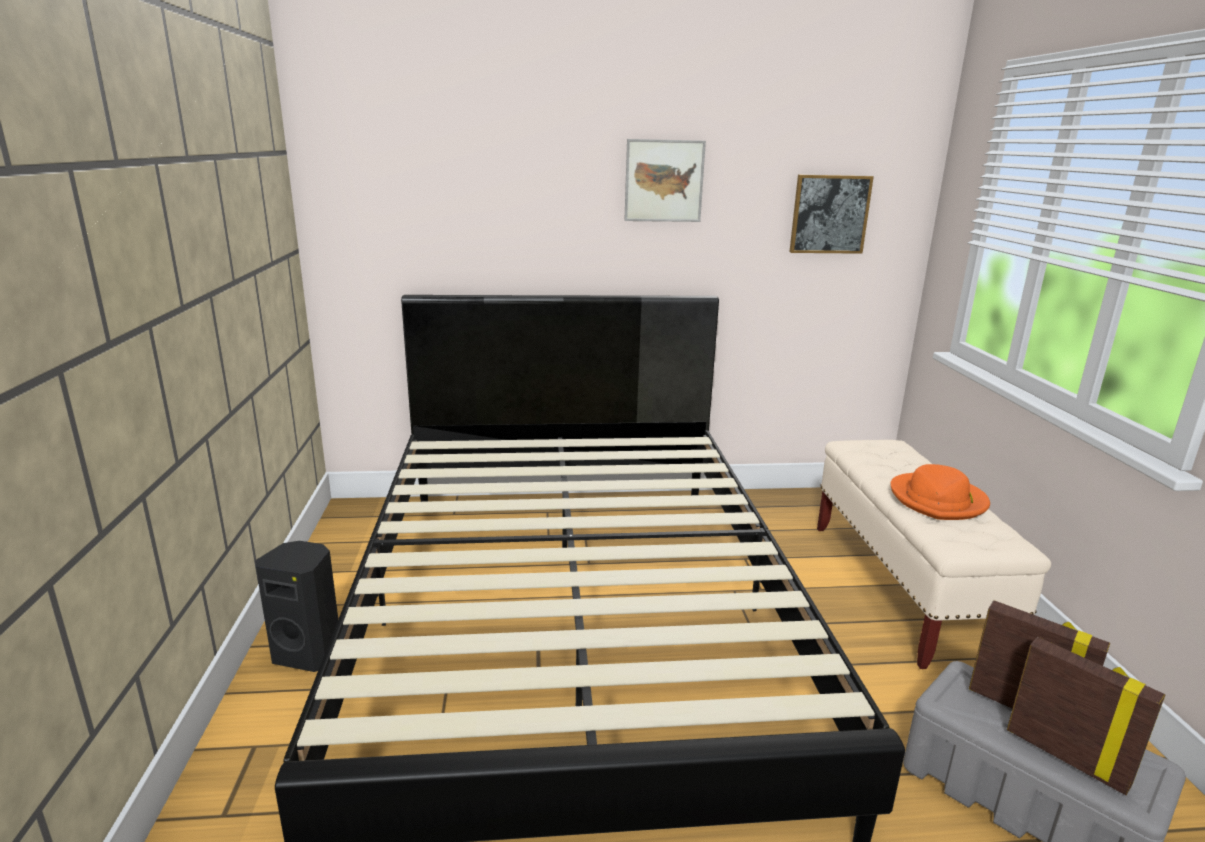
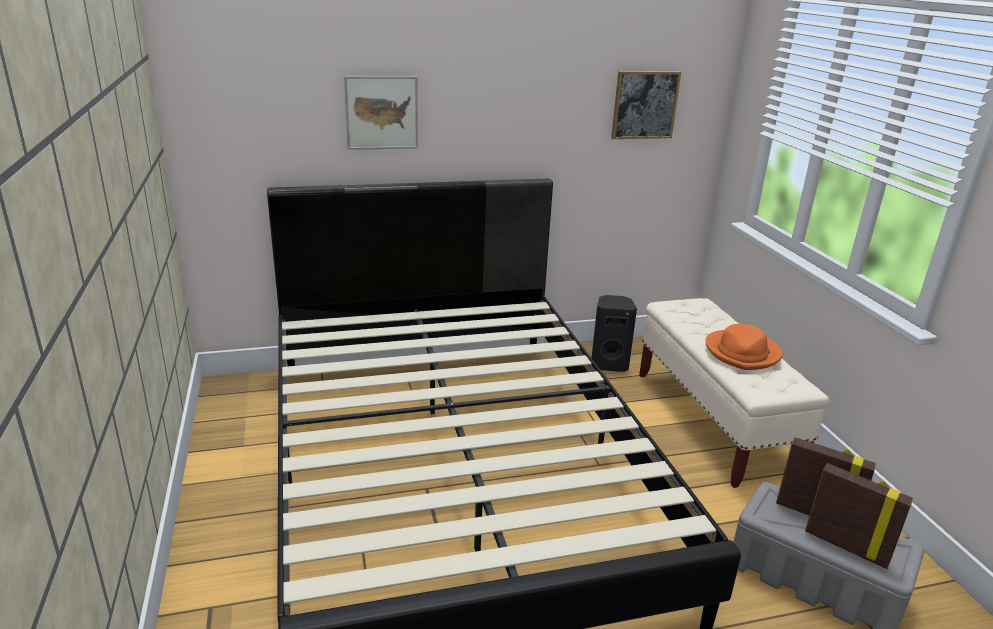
camera: 10 degrees left, 5 degrees up
black speaker [255,541,338,672] -> black speaker moved to [592,295,637,372]
picture [624,139,706,222] -> picture moved to [344,76,418,150]

